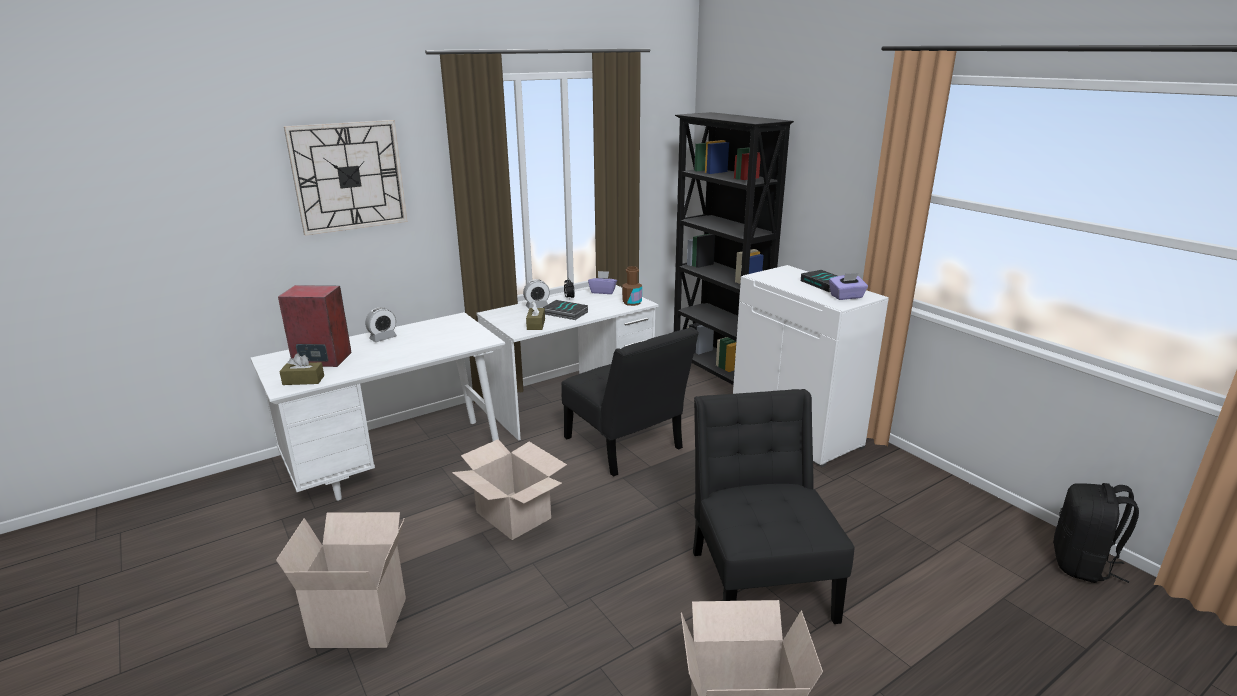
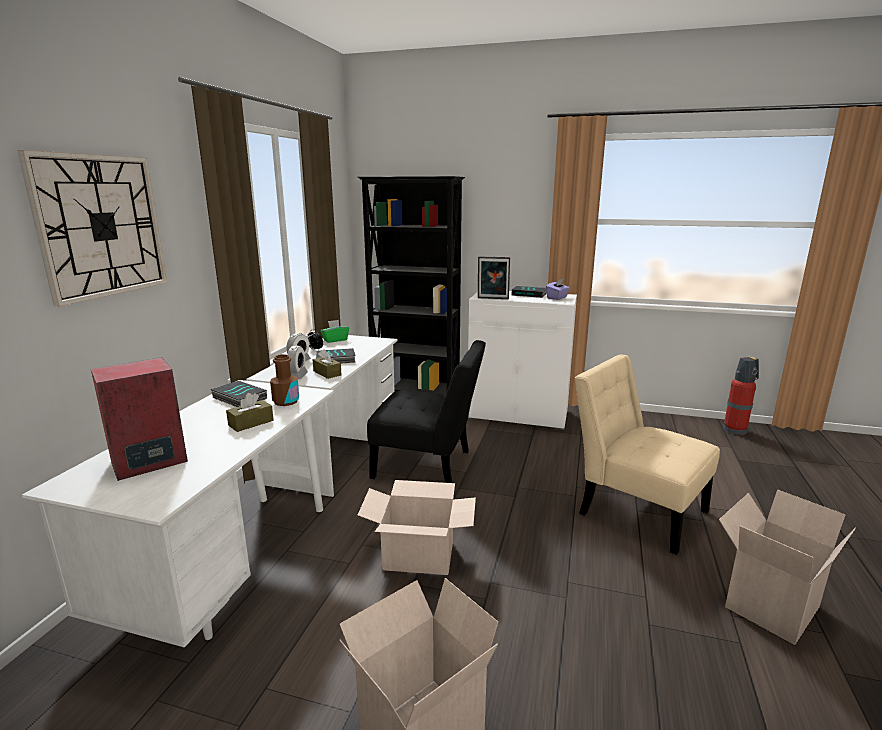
camera: 40 degrees left, 5 degrees down
brown tissue box [279,353,324,385] -> brown tissue box moved to [226,393,274,432]
alarm clock [365,307,397,342] -> alarm clock moved to [287,345,308,379]
purple tissue box [588,271,617,294] -> green tissue box [320,320,349,343]
brown bottle [622,266,642,306] -> brown bottle moved to [270,354,299,406]
black chair [693,389,854,624] -> beige chair [575,355,720,555]
black backpack [1053,483,1139,583] -> fire extinguisher [723,357,759,435]
none -> book [211,381,267,407]
none -> picture frame [478,257,510,299]

